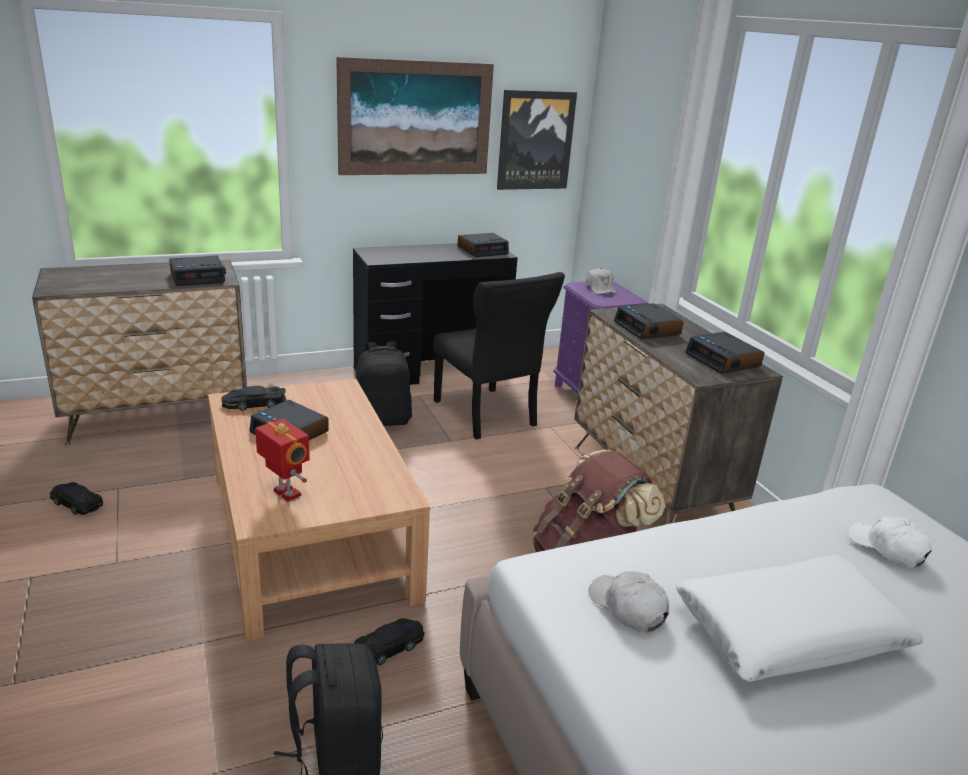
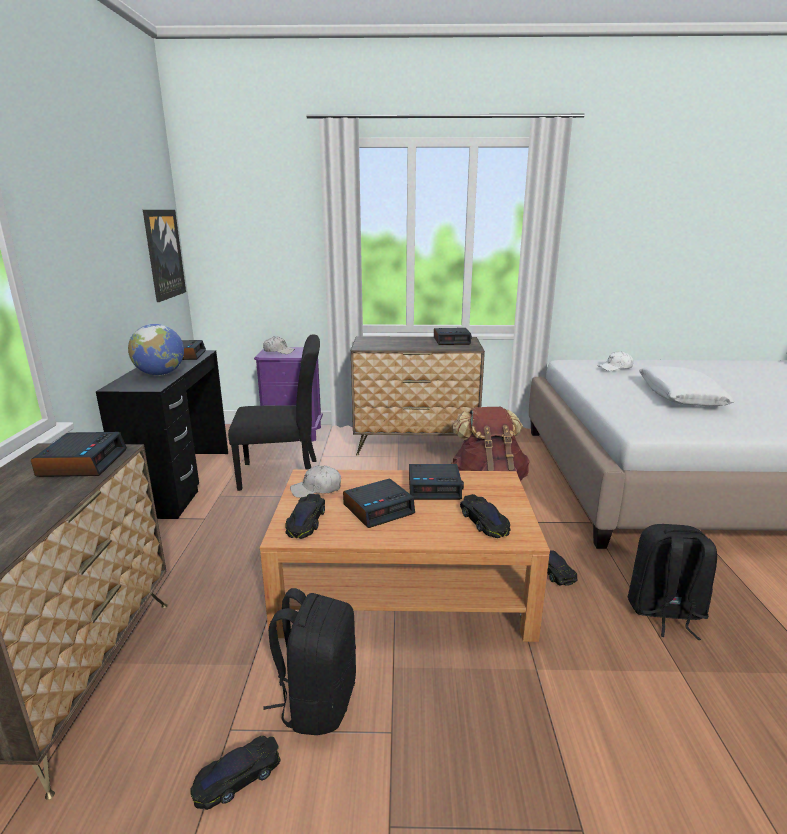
camera: 65 degrees left, 5 degrees down
toy robot [255,418,310,502] -> black toy car [460,494,510,538]
picture [336,57,494,175] -> none
black backpack [355,342,412,426] -> black backpack moved to [263,588,356,735]
white cap [588,571,669,633] -> white cap moved to [290,465,341,498]
alarm clock [614,303,684,339] -> alarm clock moved to [409,464,464,500]
none -> globe [128,324,184,376]

